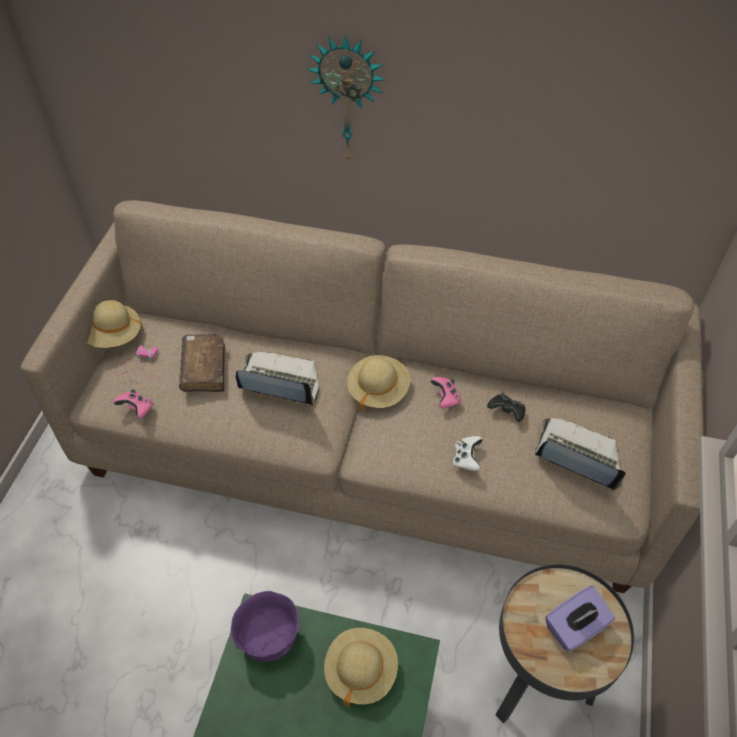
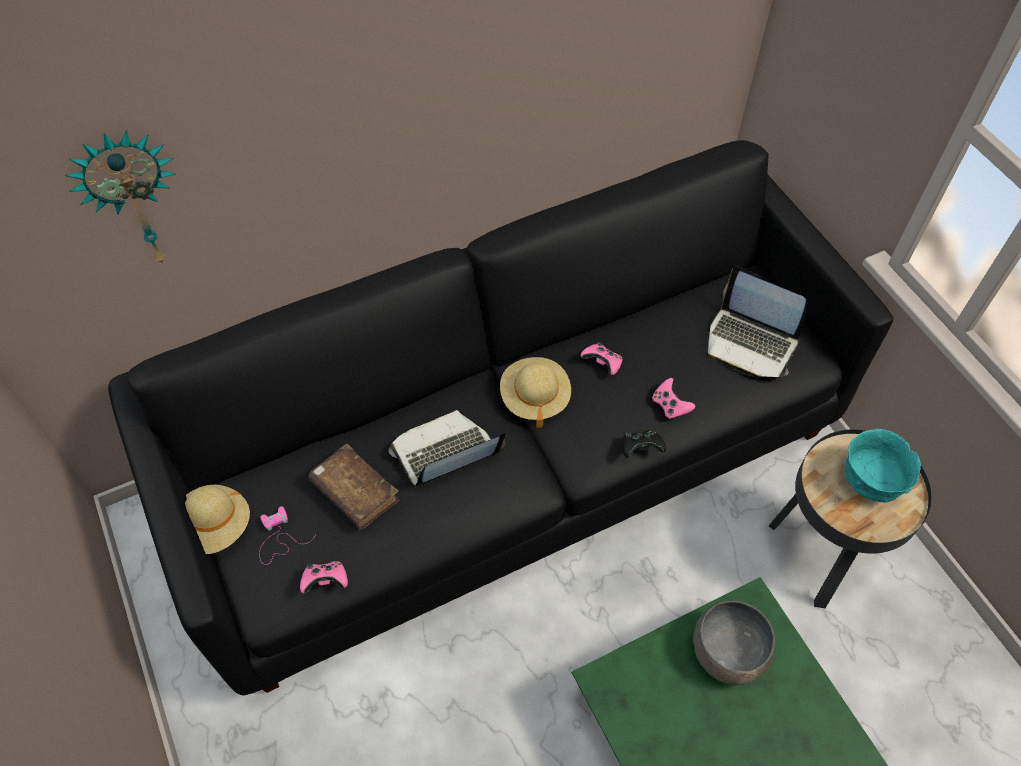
camera: 40 degrees left, 5 degrees up
beige sofa [20,200,704,593] -> black sofa [108,140,894,696]
purple bowl [231,591,299,662] -> none
wall clock [307,35,386,163] -> wall clock moved to [64,130,176,265]
beige hat [324,628,398,707] -> grey bowl [693,600,776,685]
white game controller [453,436,483,471] -> pink game controller [652,378,695,419]
black game controller [487,393,525,422] -> black game controller moved to [622,430,666,458]
laptop [535,418,626,491] -> laptop turned 135 degrees counterclockwise [708,267,807,377]
purple tissue box [546,585,615,652] -> turquoise bowl [845,429,921,502]

